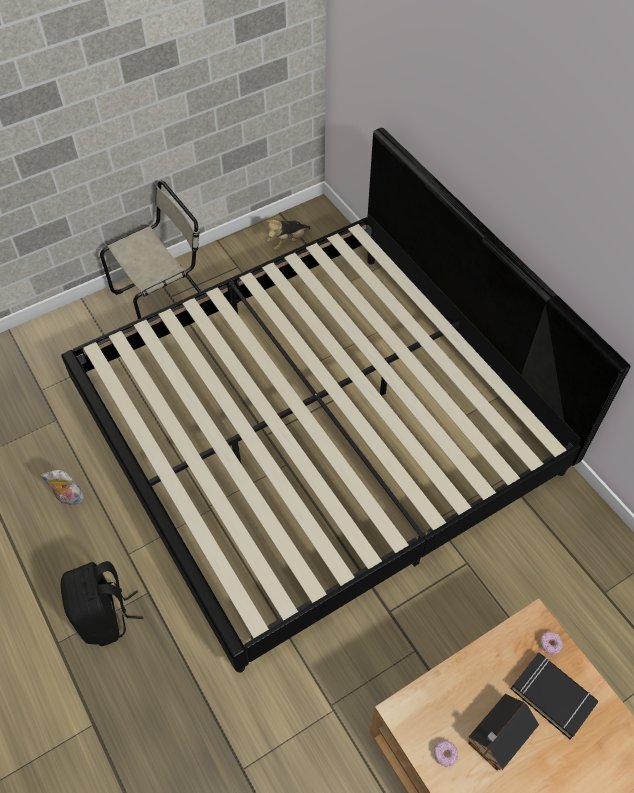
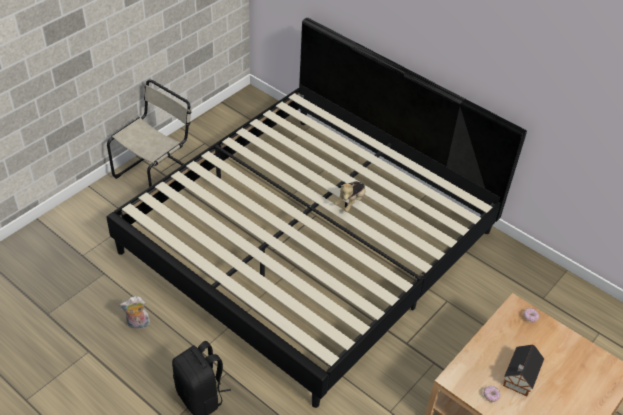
camera: 20 degrees left, 10 degrees down
plush toy [267,220,310,251] -> plush toy moved to [334,181,366,212]
black book [511,653,598,739] -> none

